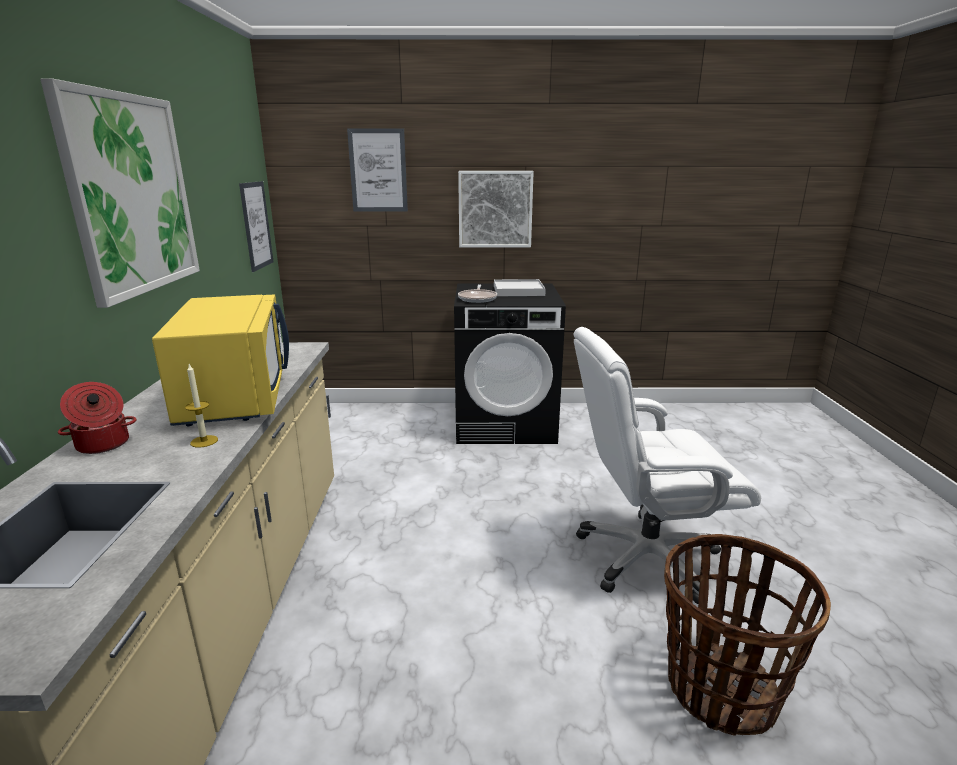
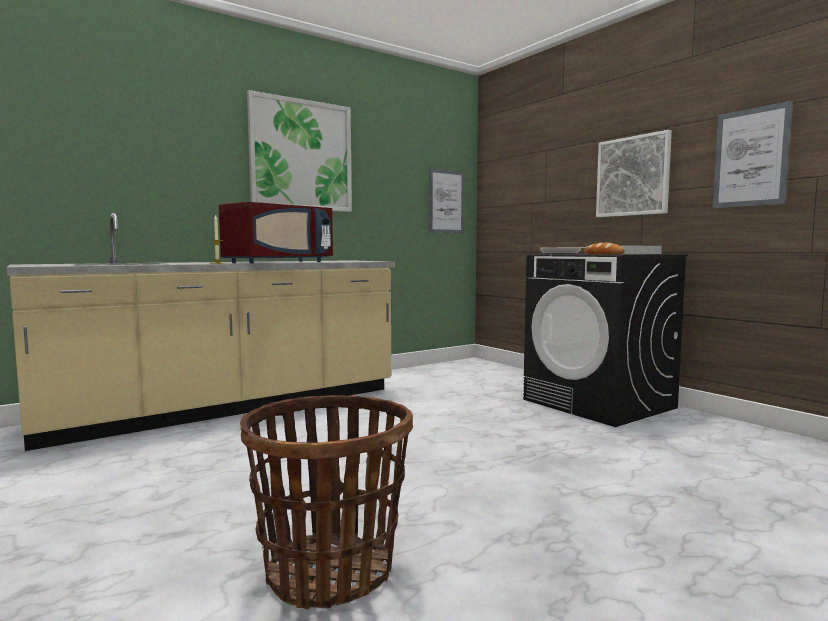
camera: 55 degrees right, 15 degrees down
cooking pot [58,382,137,454] -> none
yellow microwave [152,294,289,426] -> red microwave [219,202,333,263]
picture [347,128,408,212] -> picture moved to [712,101,793,208]
white office chair [573,327,761,604] -> none
none -> bread [584,243,625,254]

